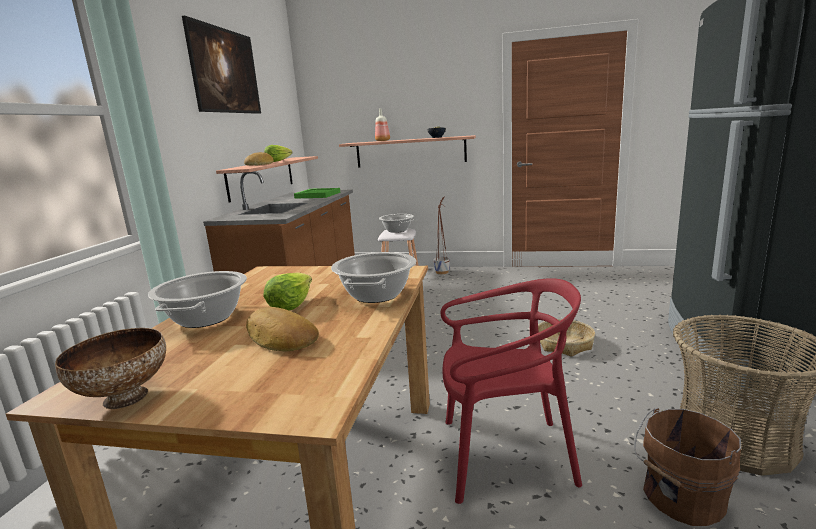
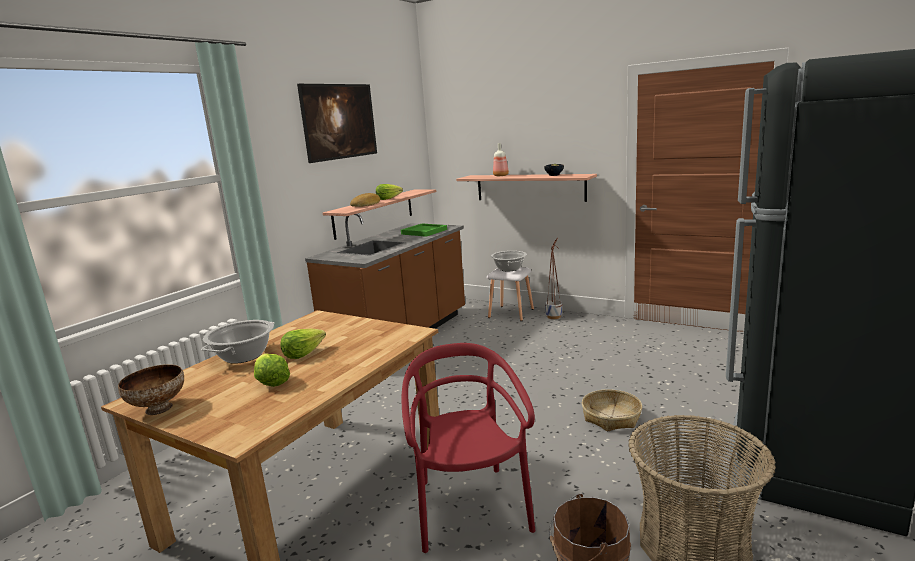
camera: 20 degrees right, 0 degrees up
bread [246,307,319,351] -> lettuce [254,353,290,387]
cooking pot [331,252,416,303] -> none
red chair [440,278,582,504] -> red chair turned 120 degrees counterclockwise [402,343,536,553]

